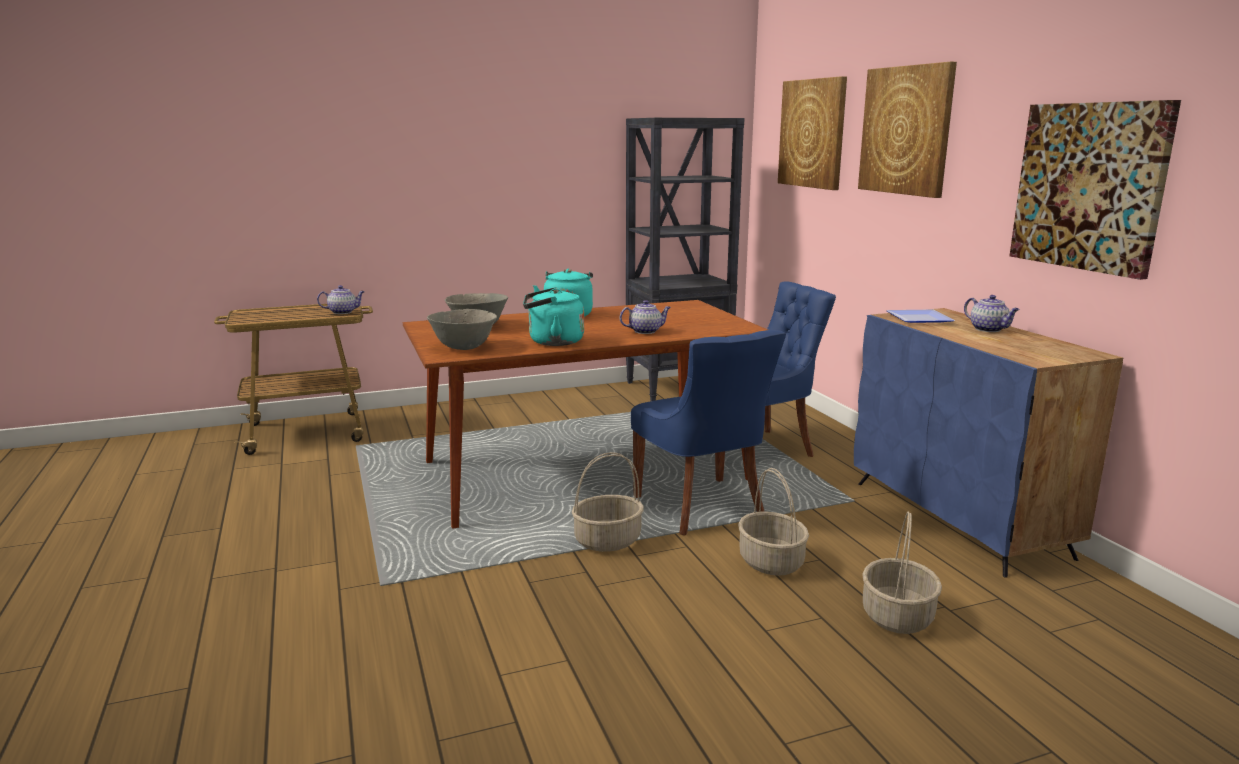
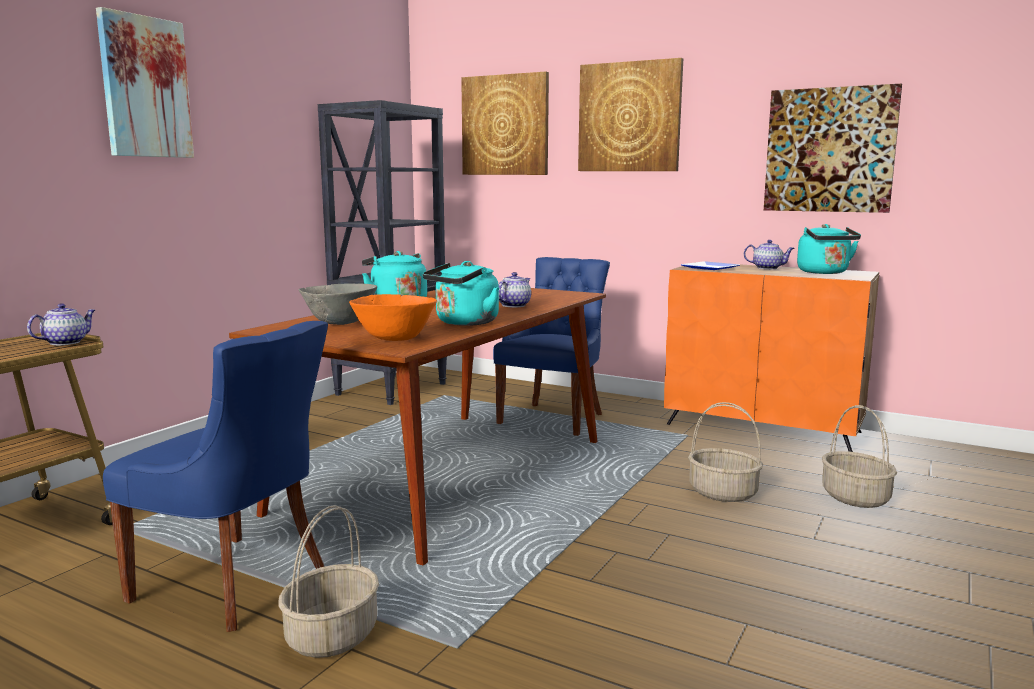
camera: 40 degrees left, 5 degrees down
grey bowl [427,309,497,350] -> orange bowl [349,294,437,341]
basket [571,452,644,552] -> basket moved to [279,505,379,658]
blue chair [631,330,786,535] -> blue chair moved to [103,321,328,632]
blue cabinet [854,308,1123,578] -> orange cabinet [664,262,879,452]
none -> picture [96,7,194,158]
none -> turquoise kettle [797,224,861,274]

